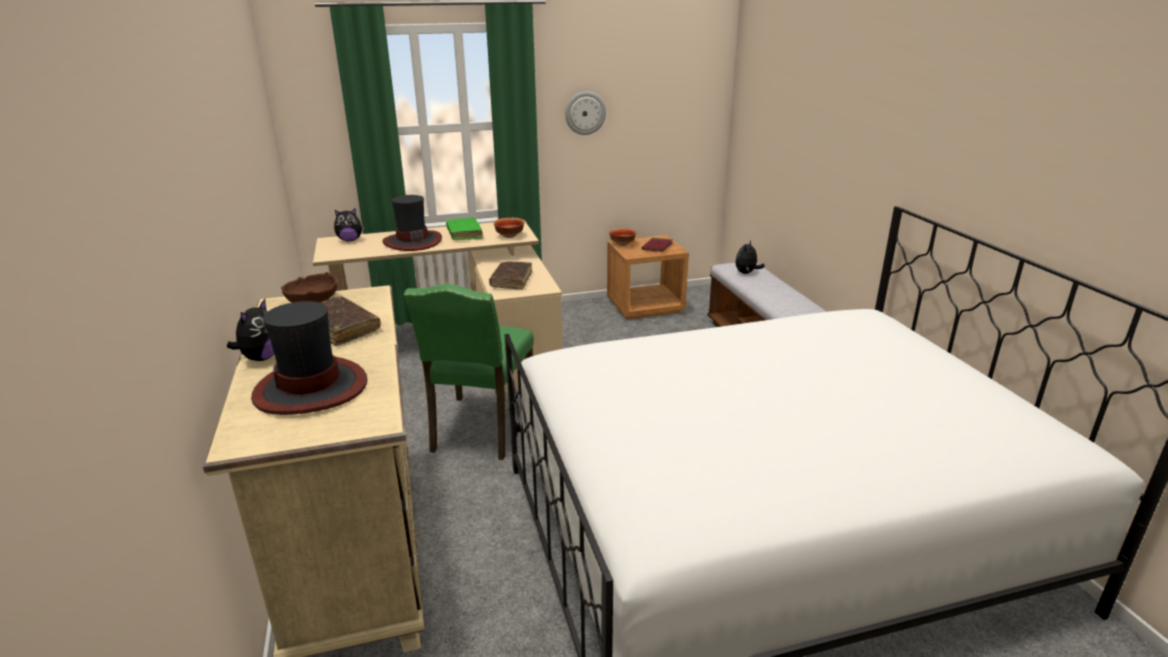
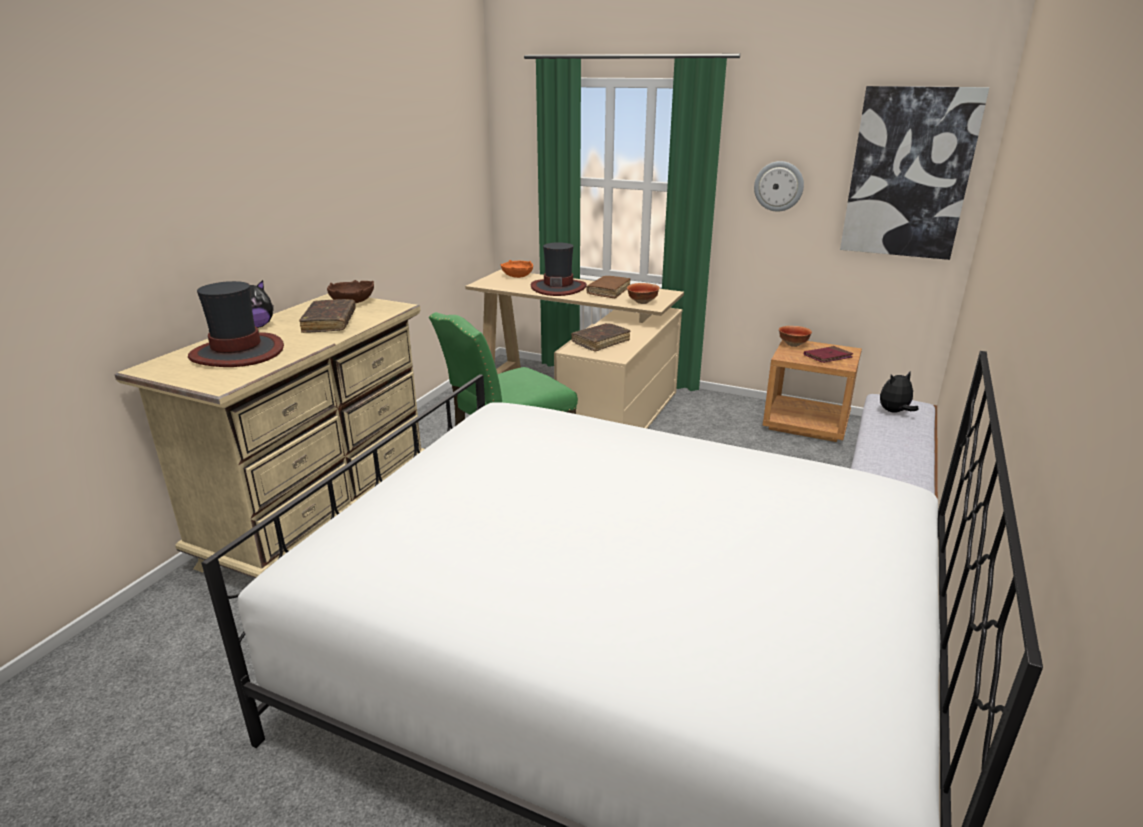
camera: 40 degrees right, 0 degrees up
plush toy [334,209,365,241] -> orange bowl [501,260,533,278]
green book [446,217,483,240] -> brown book [587,276,630,298]
none -> picture [840,86,989,260]

